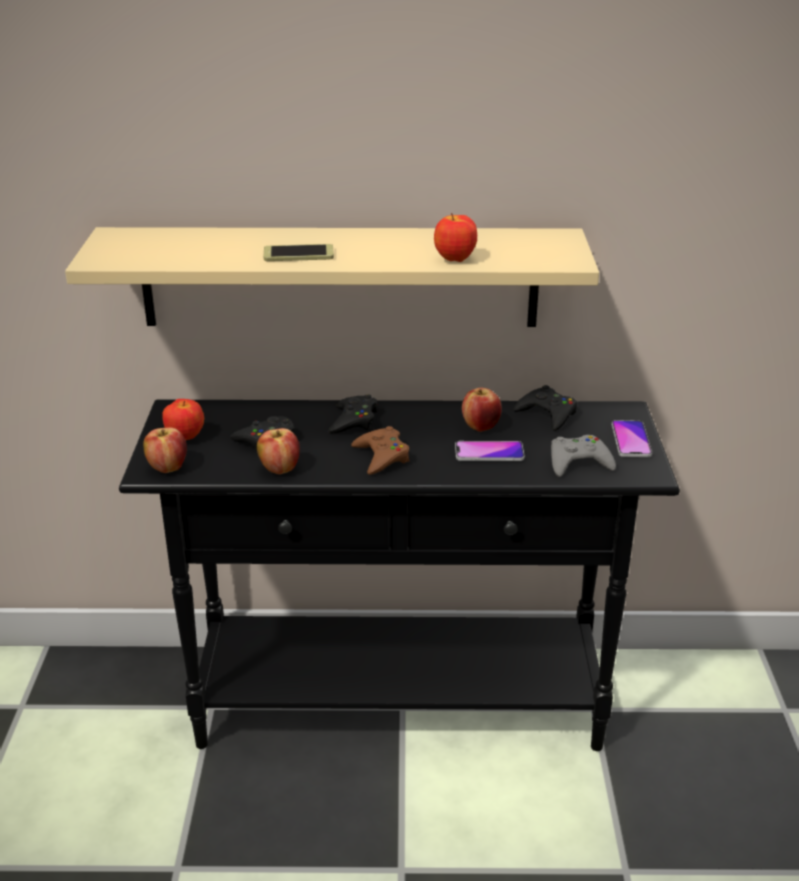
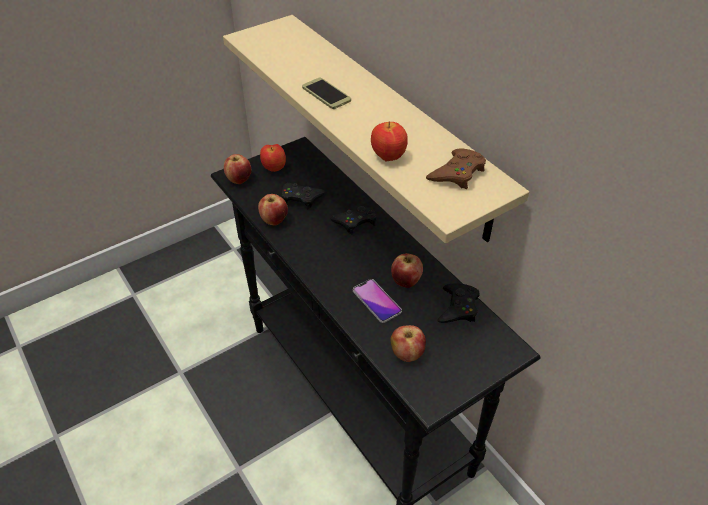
camera: 55 degrees right, 15 degrees up
brown game controller [351,426,410,475] -> brown game controller moved to [426,149,486,189]
grey game controller [551,435,616,477] -> apple [390,325,426,362]
phone [612,420,652,457] -> none

